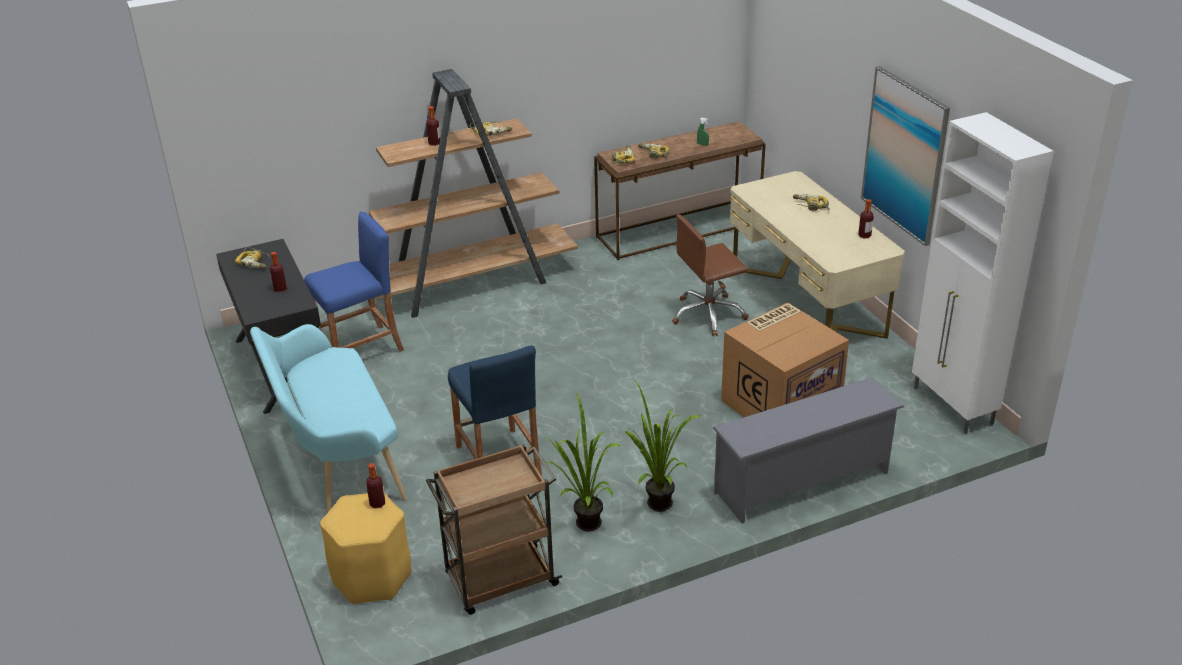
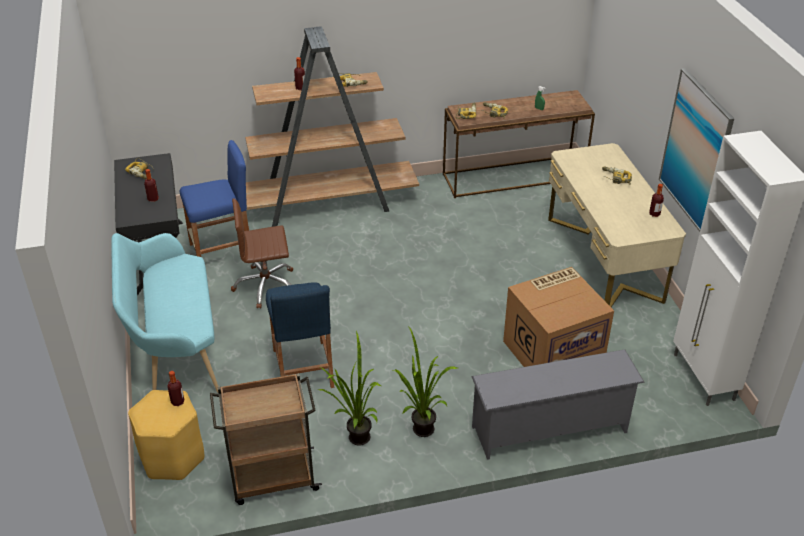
camera: 10 degrees right, 5 degrees up
brown office chair [672,214,749,336] -> brown office chair moved to [231,198,293,309]

